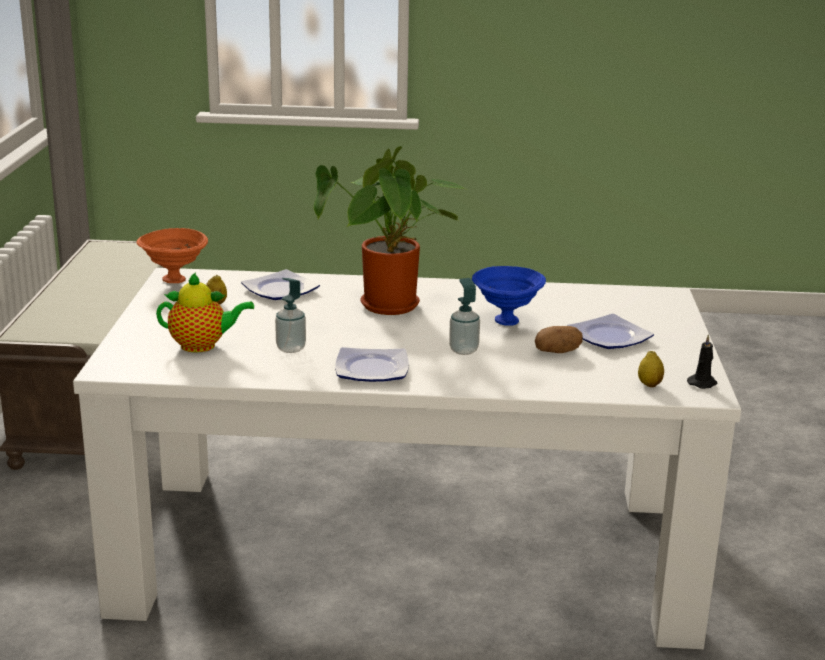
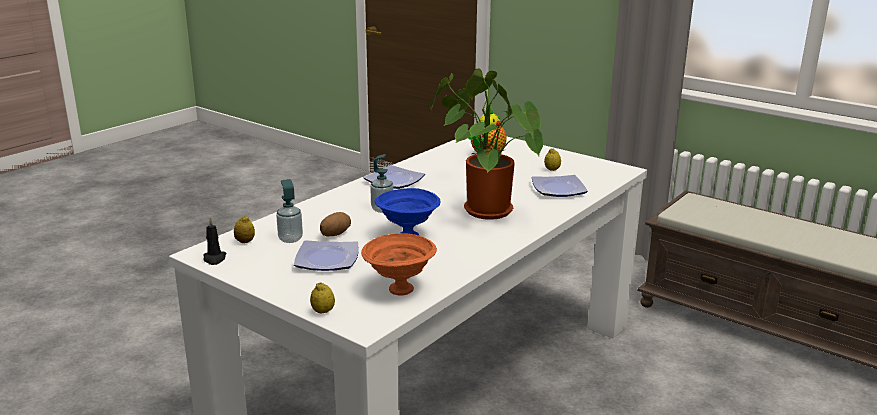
camera: 125 degrees right, 0 degrees up
orange bowl [136,228,208,283] -> orange bowl moved to [361,233,437,296]
soap dispenser [275,278,306,353] -> soap dispenser moved to [276,179,303,243]
none -> lemon [310,283,335,313]

